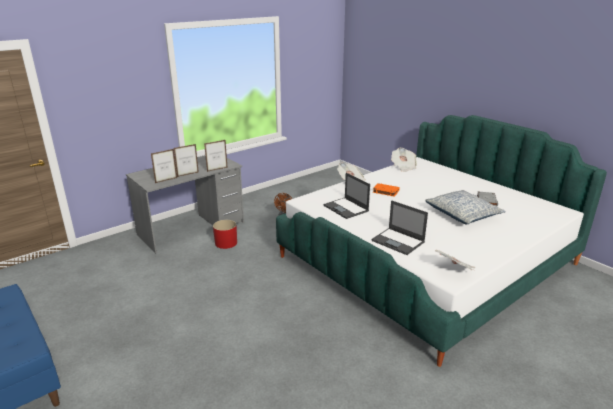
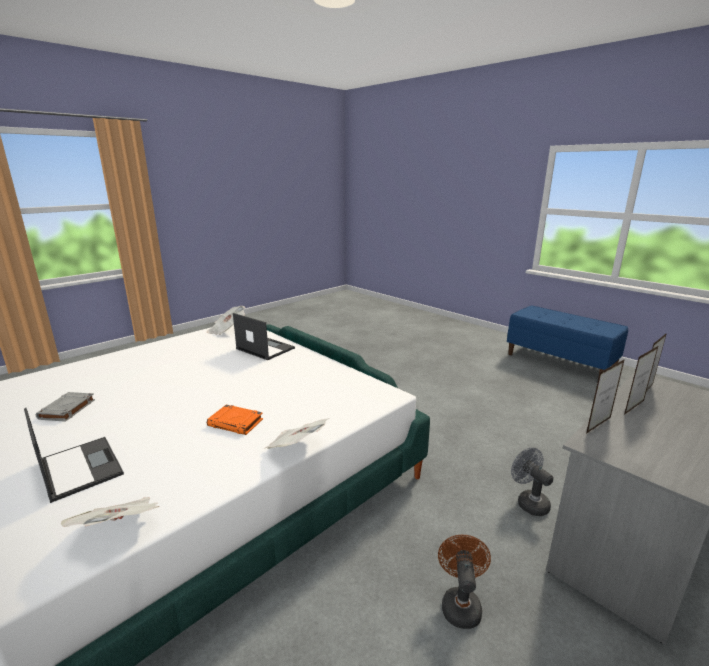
camera: 175 degrees right, 5 degrees down
red planter [213,220,237,249] -> grey fan [511,448,553,516]
laptop [324,173,370,219] -> laptop moved to [24,408,124,503]
pillow [425,190,506,225] -> none

